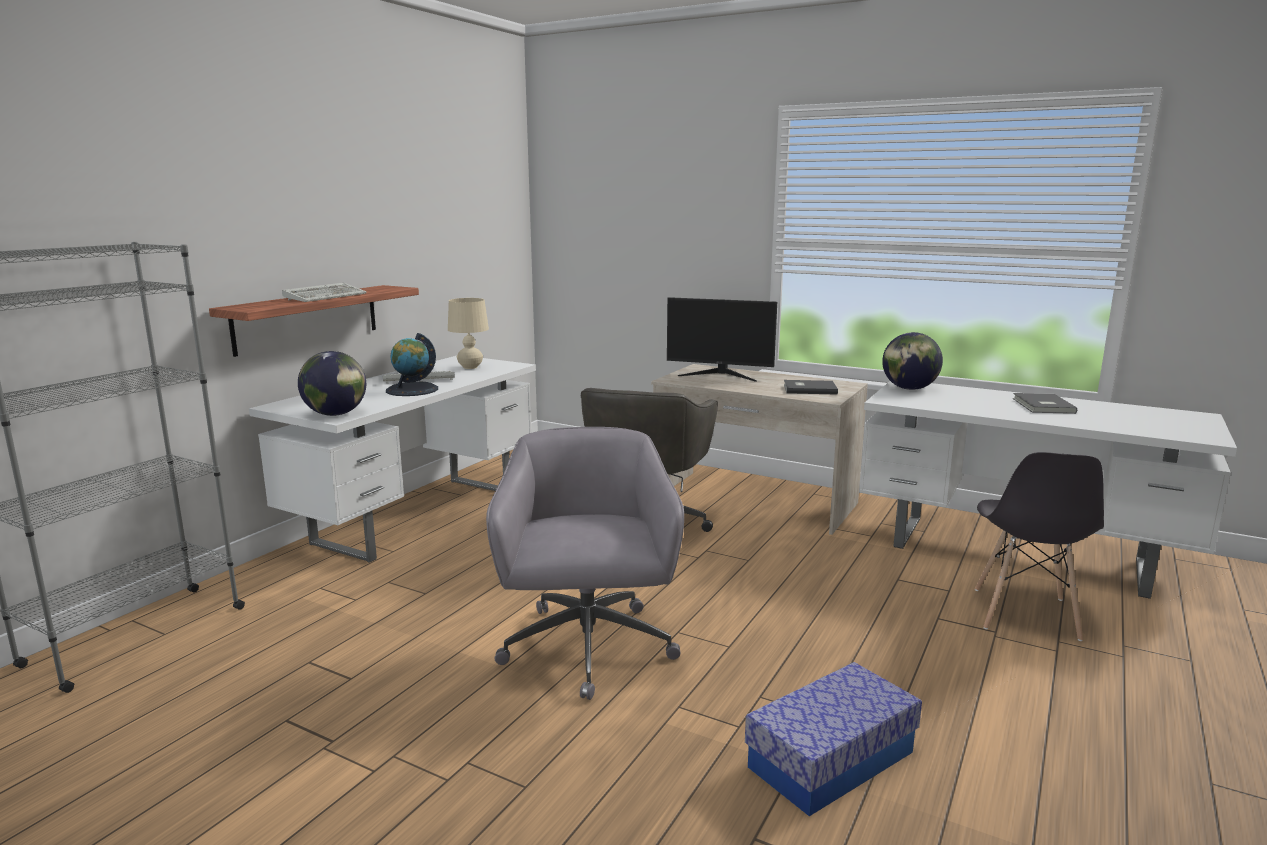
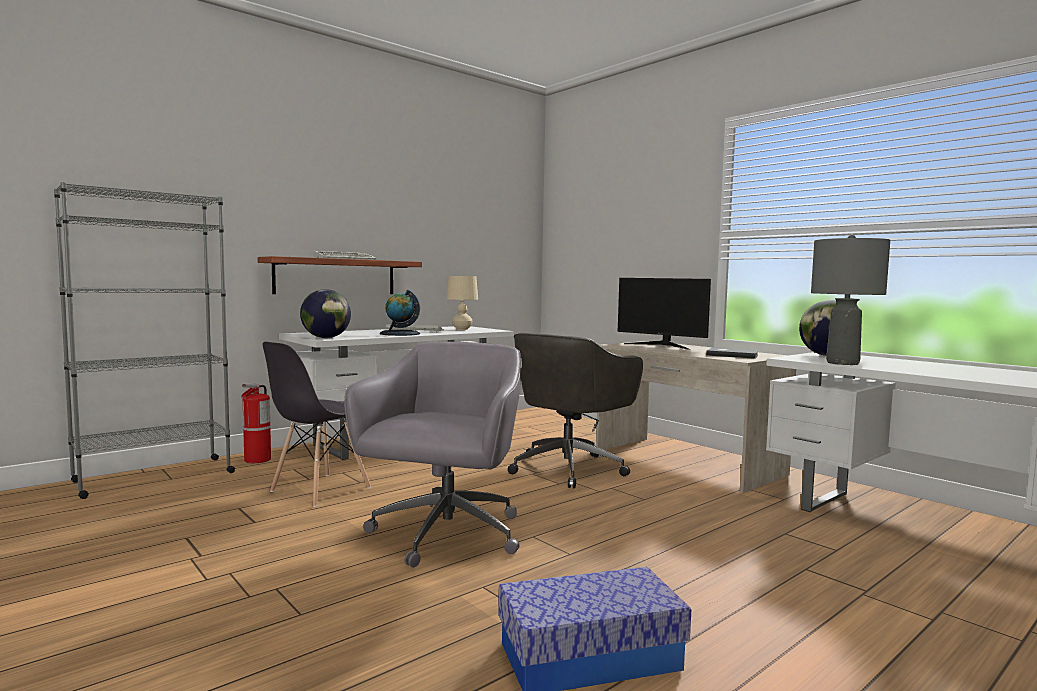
camera: 20 degrees right, 10 degrees down
grey chair [975,452,1104,641] -> grey chair moved to [263,342,371,507]
grey book [1013,393,1077,414] -> none
none -> fire extinguisher [241,384,271,463]
none -> grey table lamp [811,235,890,365]

